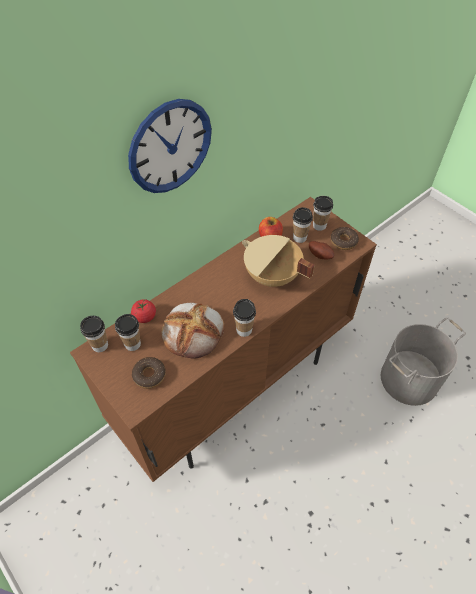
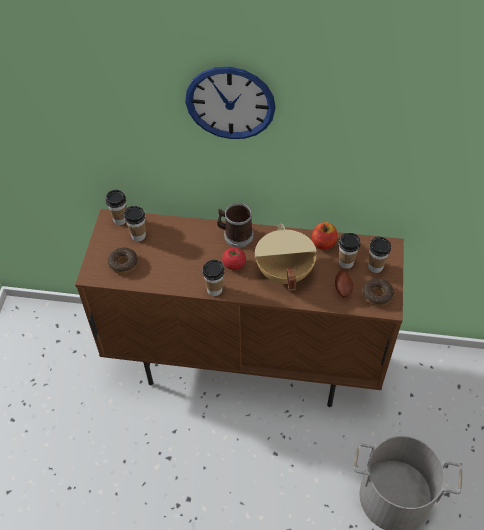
camera: 50 degrees right, 0 degrees up
tomato [131,299,156,323] -> tomato moved to [222,247,246,270]
bread [161,303,224,359] -> none
none -> mug [217,203,253,248]

